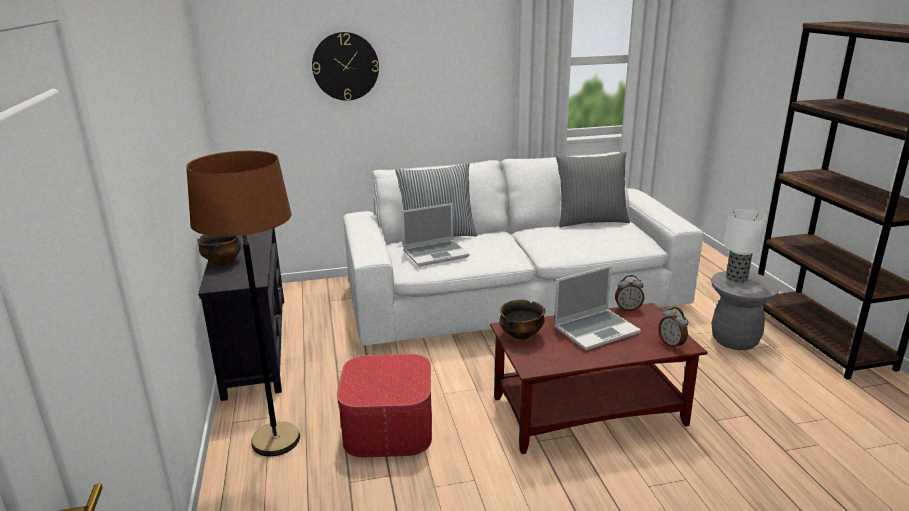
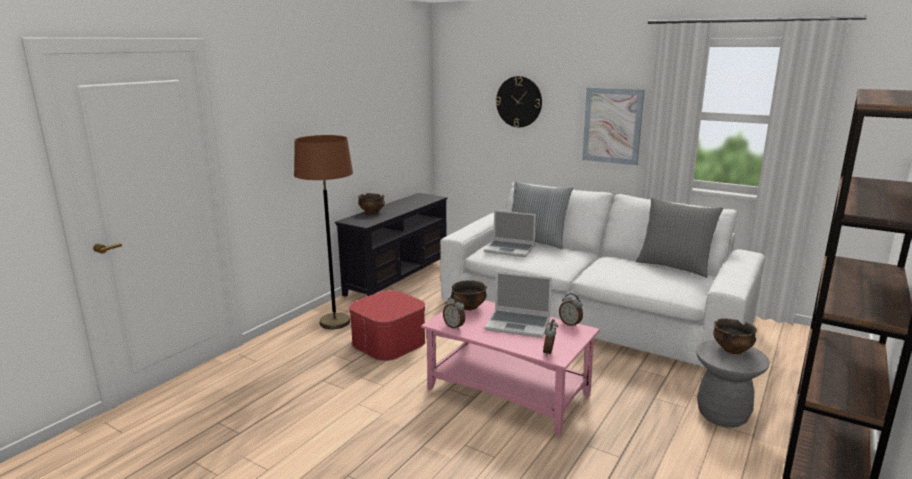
camera: 45 degrees right, 5 degrees down
brown coffee table [490,303,707,454] -> pink coffee table [421,300,600,436]
table lamp [724,209,767,283] -> bowl [713,318,757,354]
none -> alarm clock [443,296,465,330]
none -> picture [582,88,645,165]

